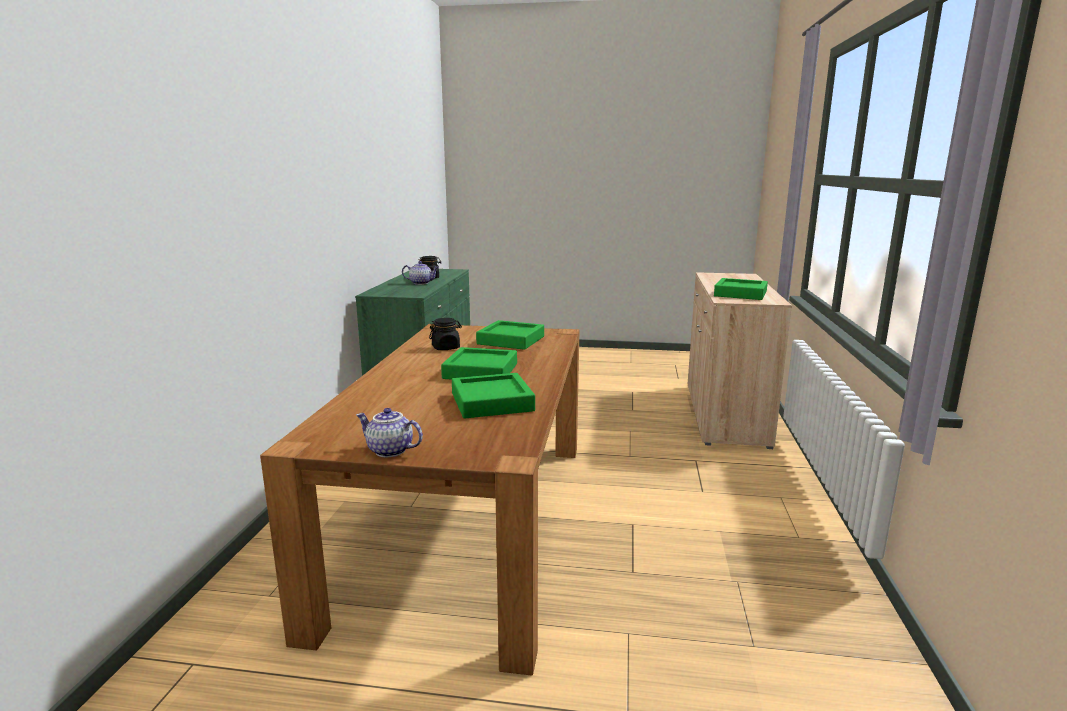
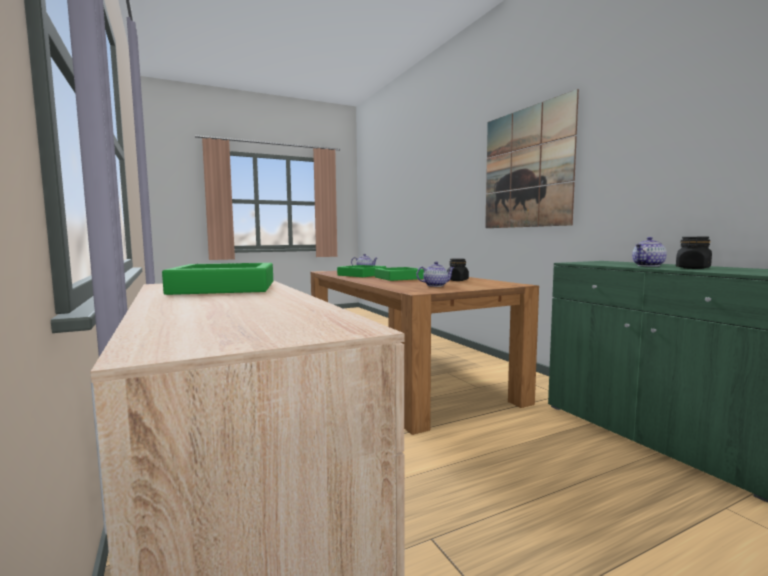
camera: 145 degrees right, 10 degrees down
green tray [476,320,544,350] -> teapot [416,262,455,287]
none -> picture [485,89,579,228]

